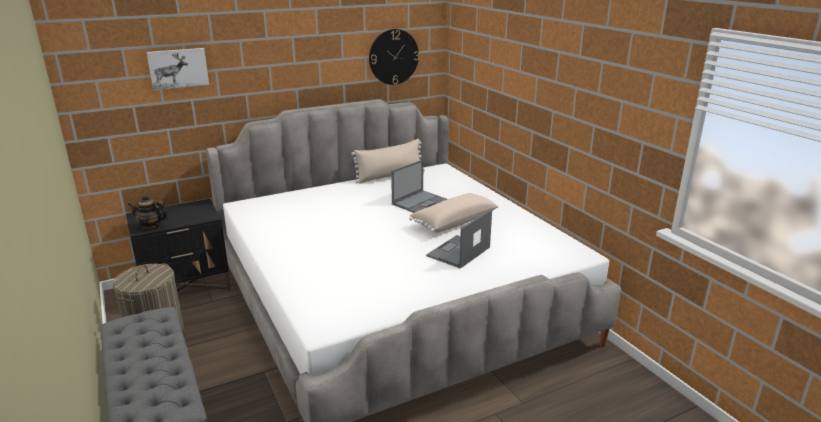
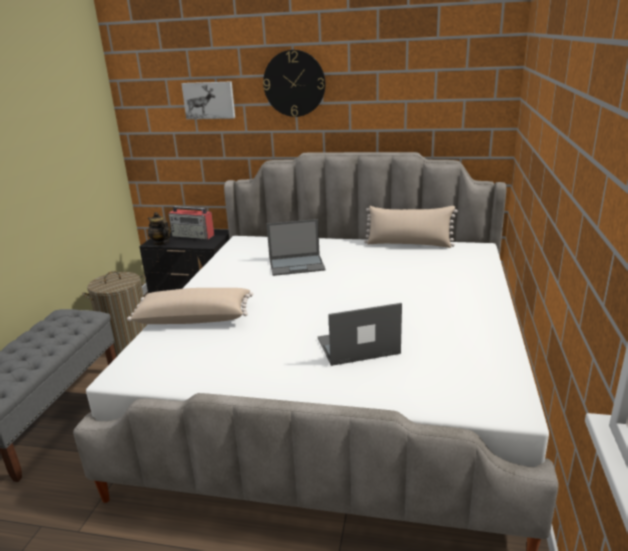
camera: 40 degrees right, 0 degrees up
wall clock [369,29,419,85] -> wall clock moved to [263,50,325,117]
laptop [391,160,447,213] -> laptop moved to [267,219,326,276]
beige pillow [409,193,499,233] -> beige pillow moved to [127,288,253,324]
none -> radio [168,206,214,239]

